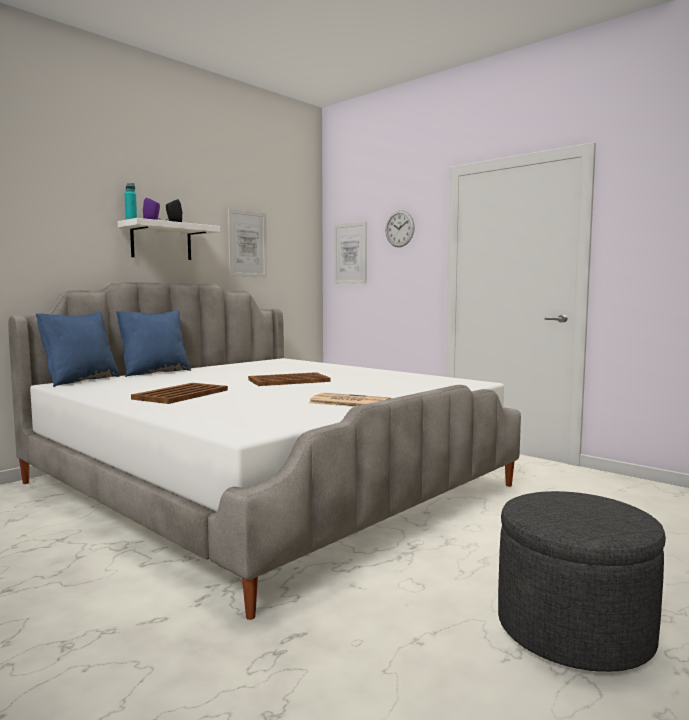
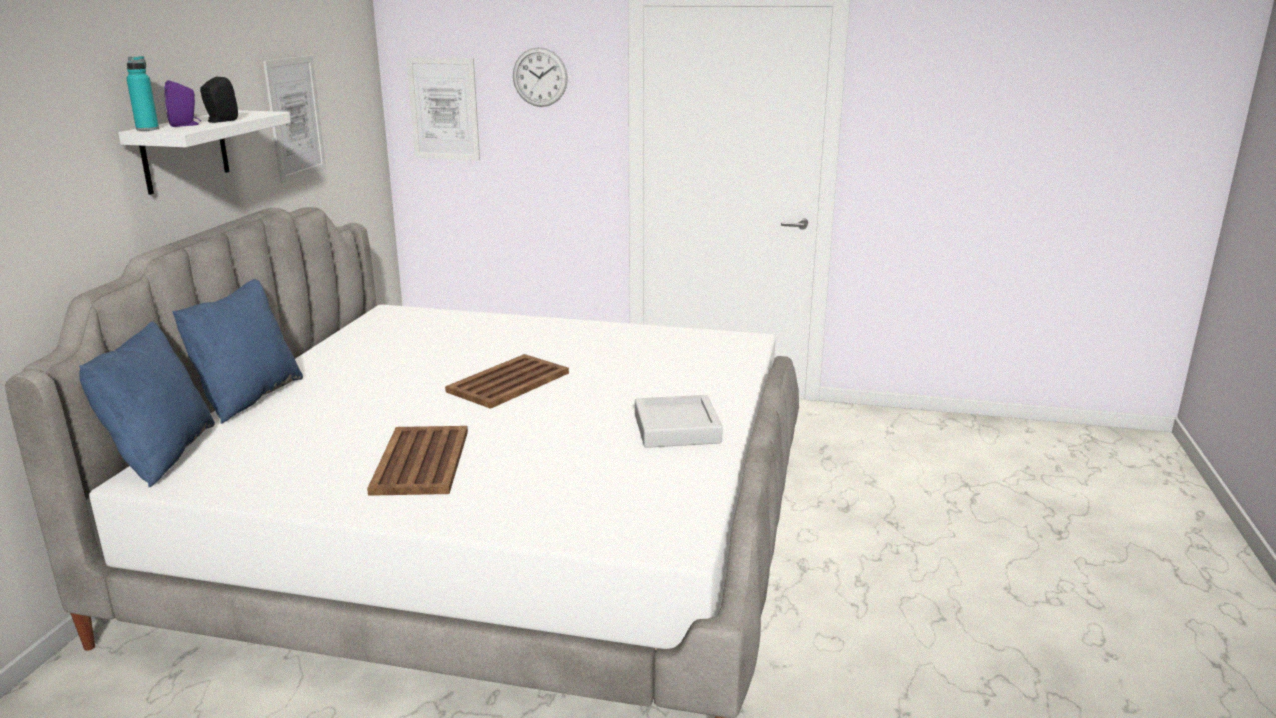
camera: 30 degrees left, 15 degrees up
newspaper [309,393,392,407] -> grey tray [635,395,723,448]
grey ottoman [498,491,666,672] -> none

